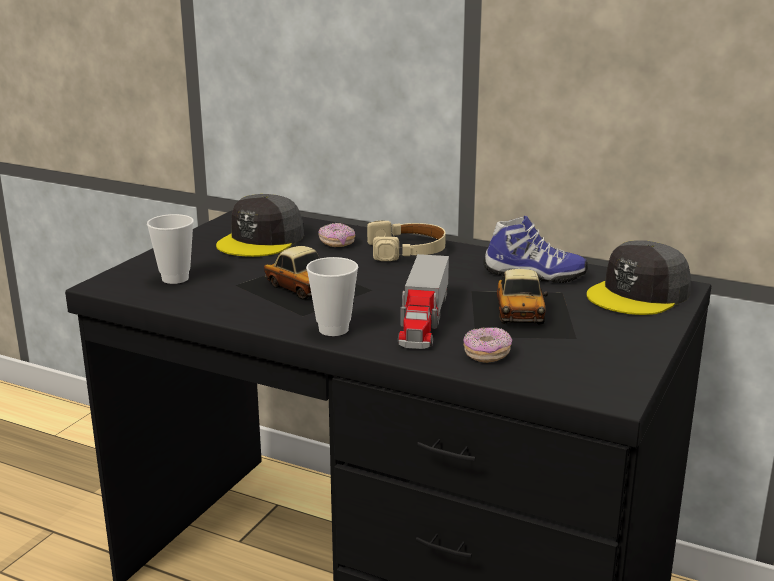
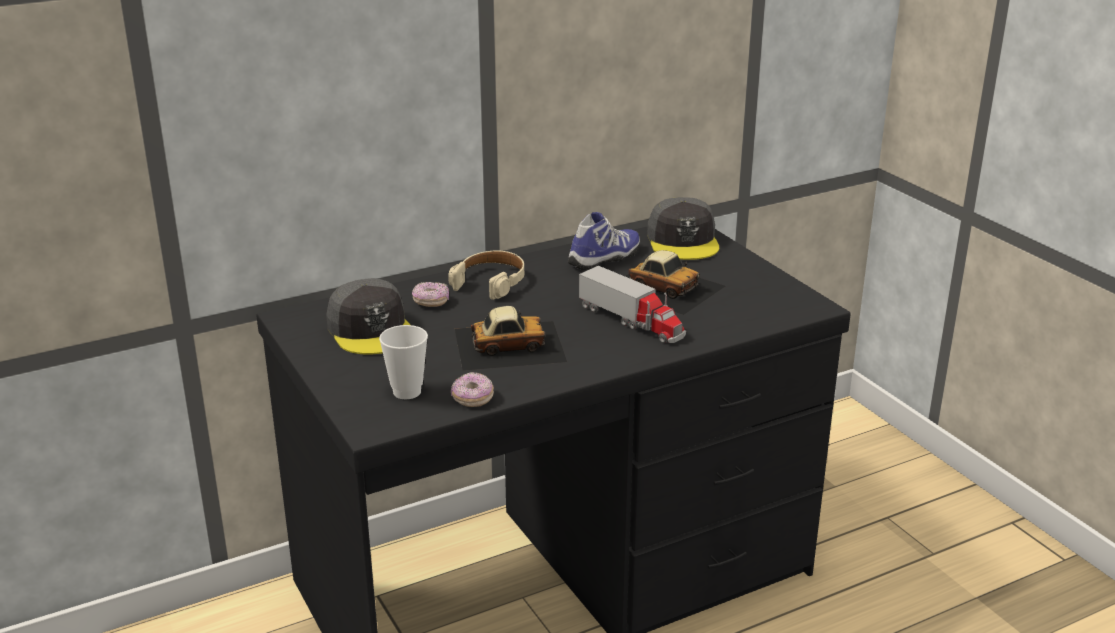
camera: 55 degrees left, 5 degrees up
cup [306,257,358,336] -> none
donut [463,327,512,363] -> donut moved to [451,372,494,407]

